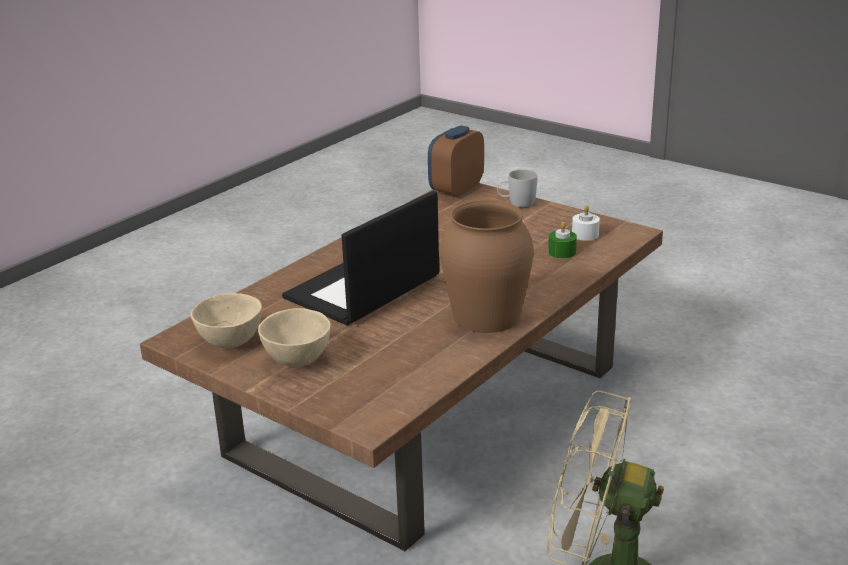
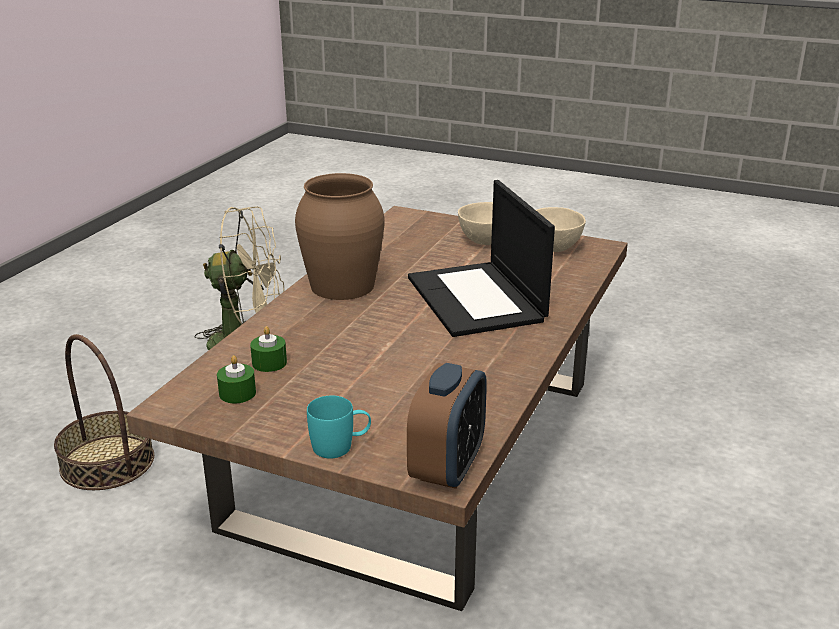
camera: 165 degrees right, 0 degrees up
laptop [282,191,439,325] -> laptop turned 135 degrees clockwise [408,180,555,337]
white mug [497,170,537,207] -> turquoise mug [307,395,371,458]
white candle [572,205,600,241] -> green candle [217,355,256,404]
none -> basket [54,334,154,490]

